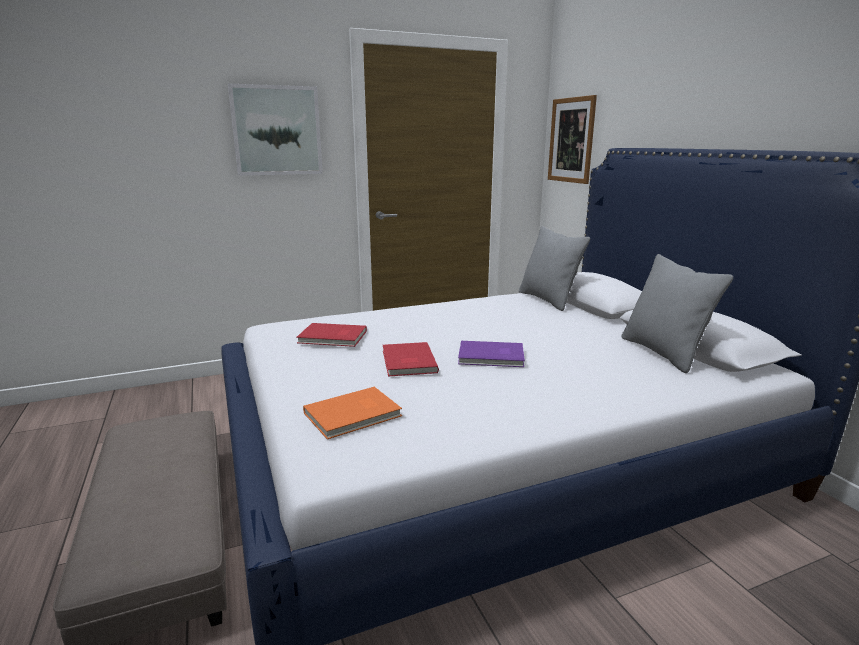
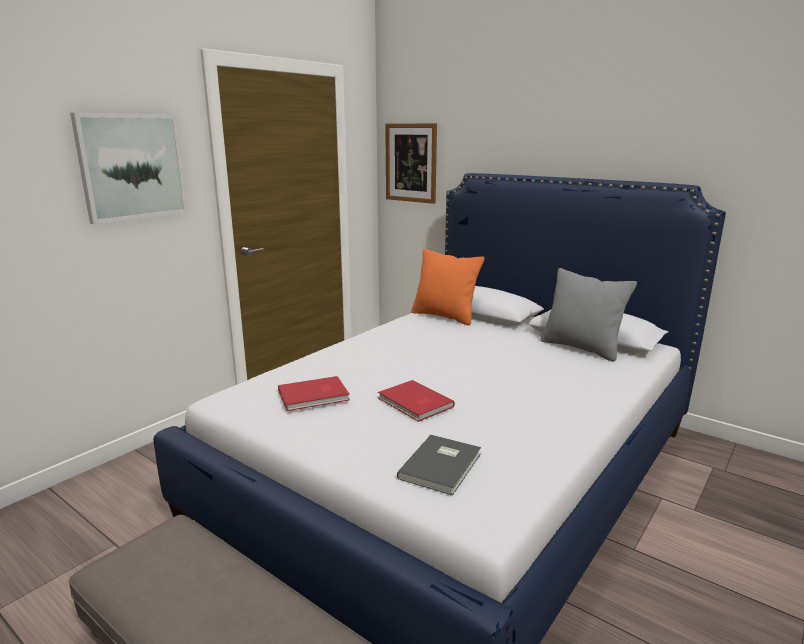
camera: 30 degrees left, 0 degrees up
orange book [303,387,402,439] -> grey book [397,435,481,495]
purple book [458,341,525,367] -> none
grey pillow [519,226,590,311] -> orange pillow [411,249,484,325]

